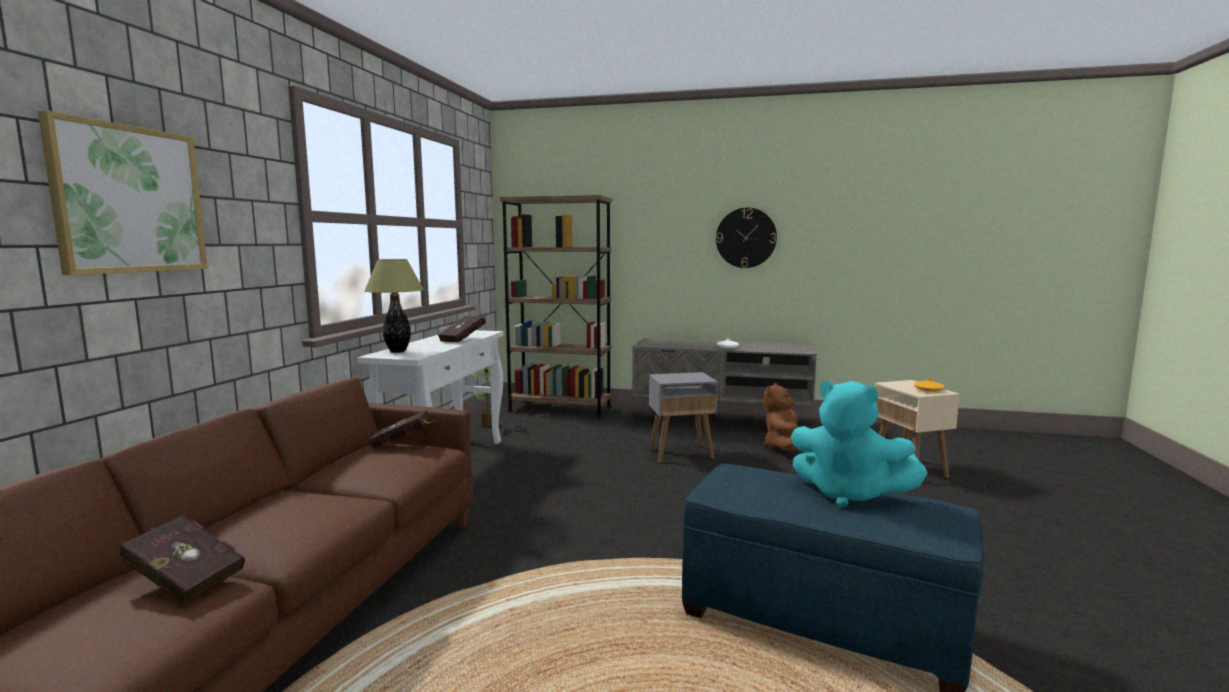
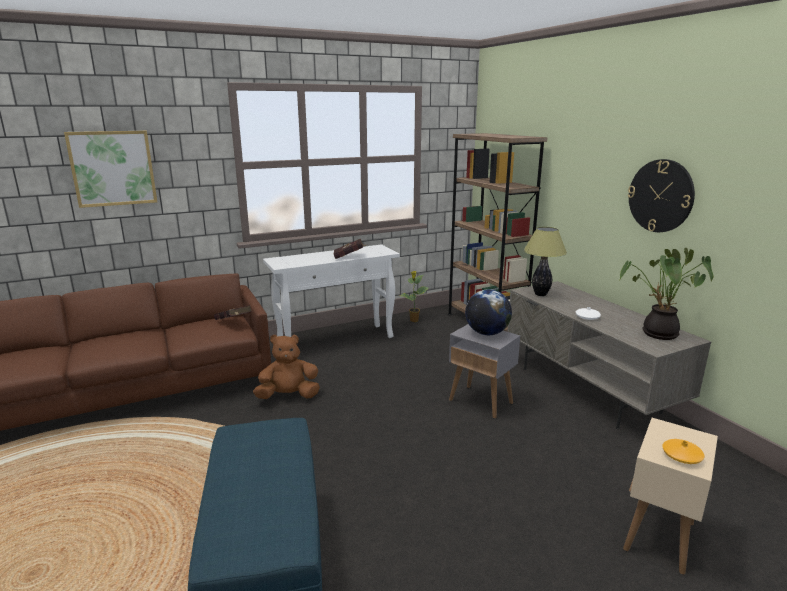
camera: 50 degrees right, 10 degrees up
red book [119,515,245,605] -> none
table lamp [364,259,424,353] -> table lamp moved to [524,227,567,296]
brown plush toy [764,383,798,451] -> brown plush toy moved to [253,334,320,399]
turquoise plush toy [791,381,928,508] -> none
none -> globe [465,289,512,335]
none -> potted plant [620,248,714,340]

